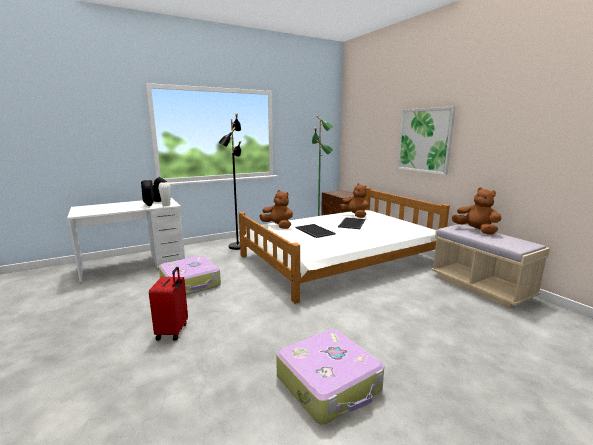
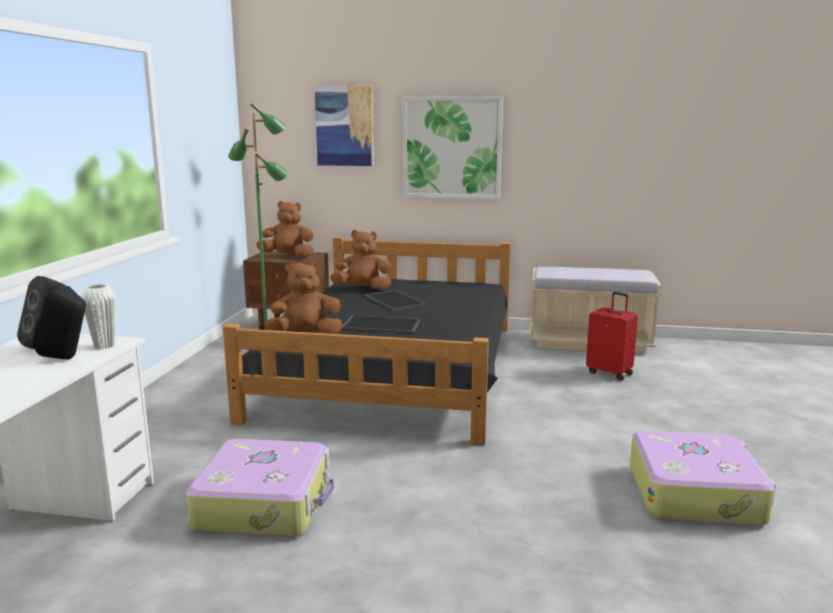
camera: 50 degrees left, 0 degrees up
red suitcase [149,267,188,341] -> red suitcase moved to [586,292,638,381]
black floor lamp [219,113,242,250] -> none
white bed [239,187,450,304] -> black bed [223,237,511,445]
brown plush toy [452,187,501,234] -> brown plush toy moved to [256,201,314,257]
none -> picture [315,85,374,166]

